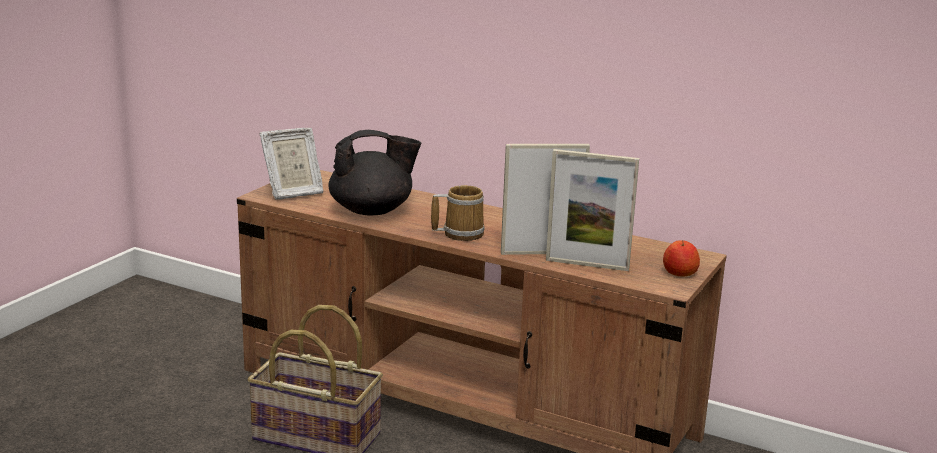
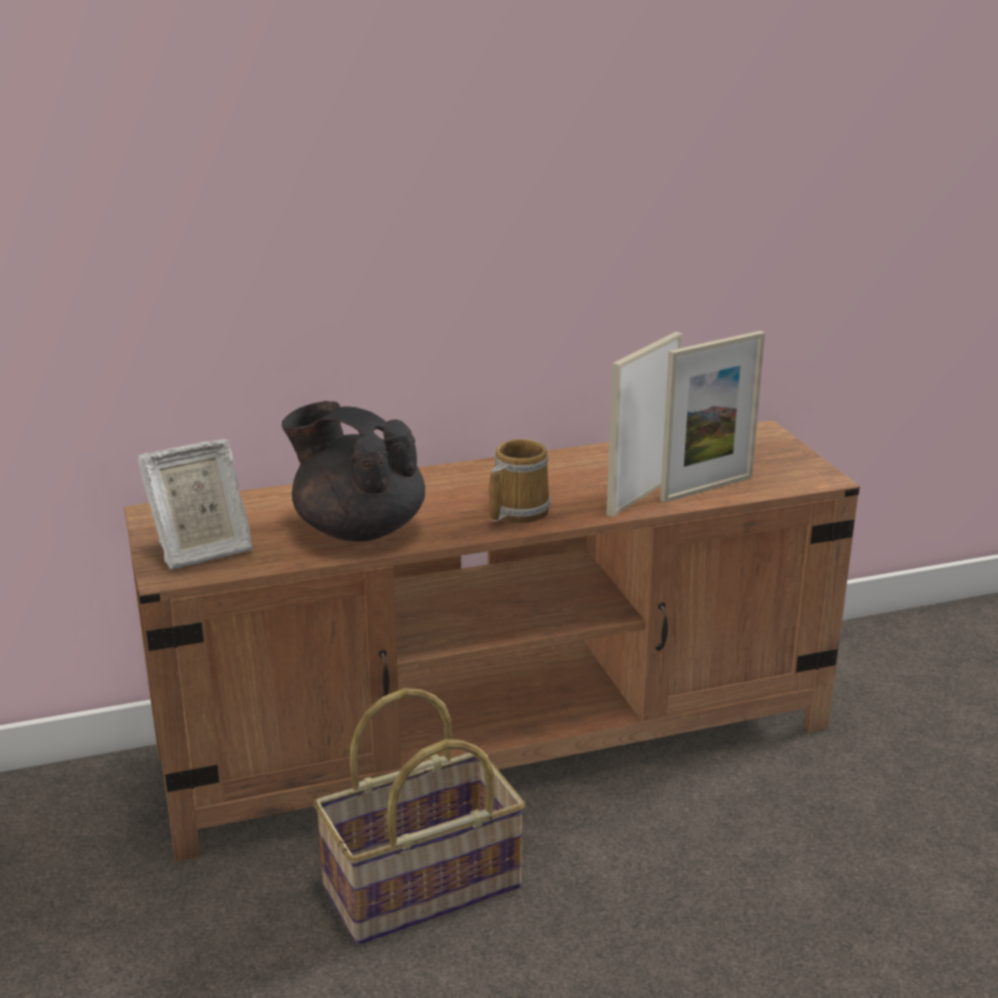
camera: 45 degrees left, 5 degrees up
picture frame [259,128,323,200] -> picture frame turned 45 degrees clockwise [137,439,253,569]
black teapot [329,130,421,216] -> black teapot turned 90 degrees counterclockwise [282,401,425,542]
apple [663,240,700,277] -> none

